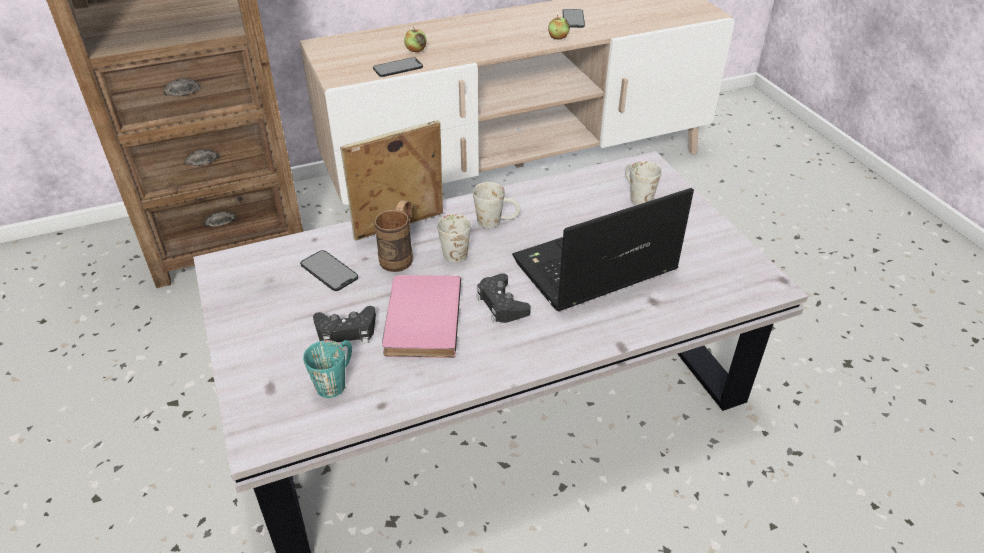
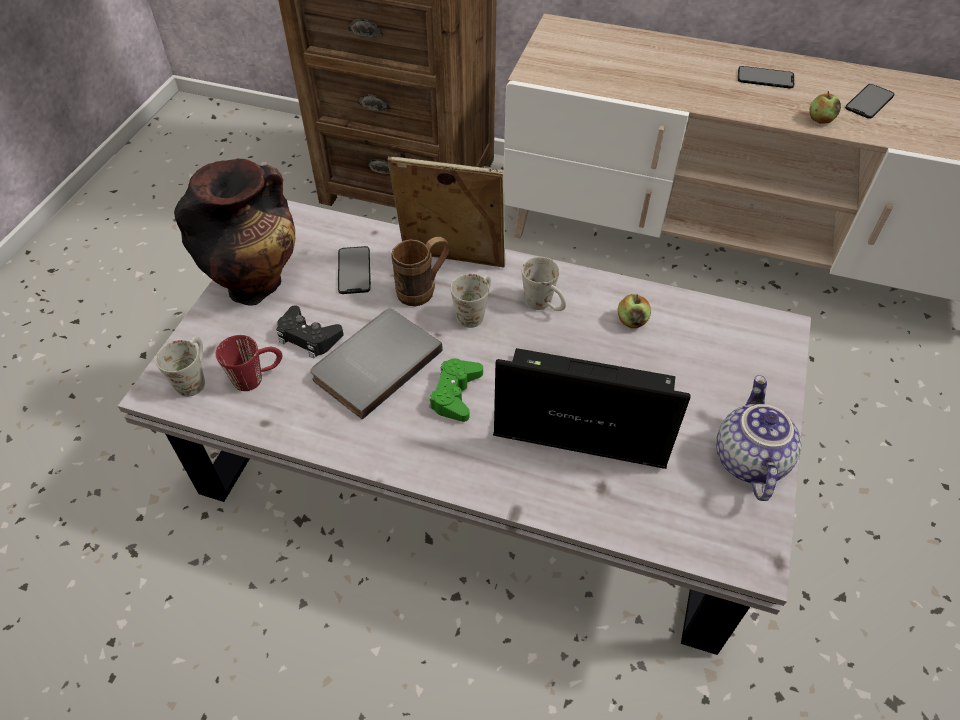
camera: 40 degrees right, 10 degrees up
turquoise mug [303,340,352,398] -> red mug [216,335,282,391]
phone [373,57,423,77] -> phone moved to [738,66,794,89]
pink book [382,275,461,358] -> grey book [310,309,443,420]
apple [404,27,426,52] -> apple moved to [618,294,651,328]
black game controller [476,273,531,323] -> green game controller [429,358,483,422]
white mug [625,161,662,205] -> white mug moved to [155,336,205,397]
none -> vase [174,158,295,306]
none -> teapot [716,375,802,501]

